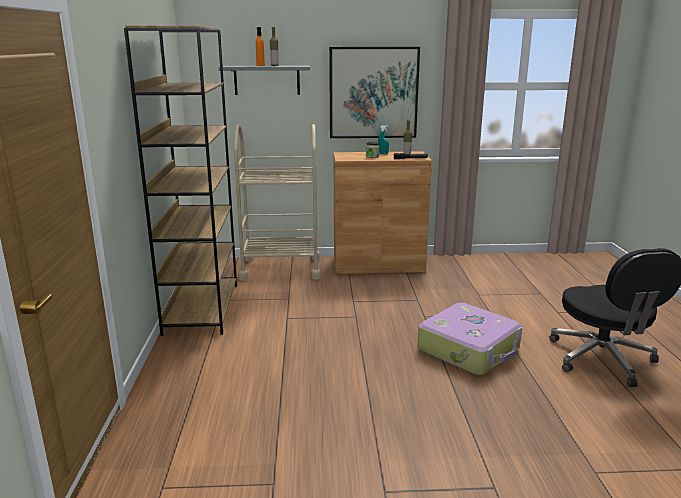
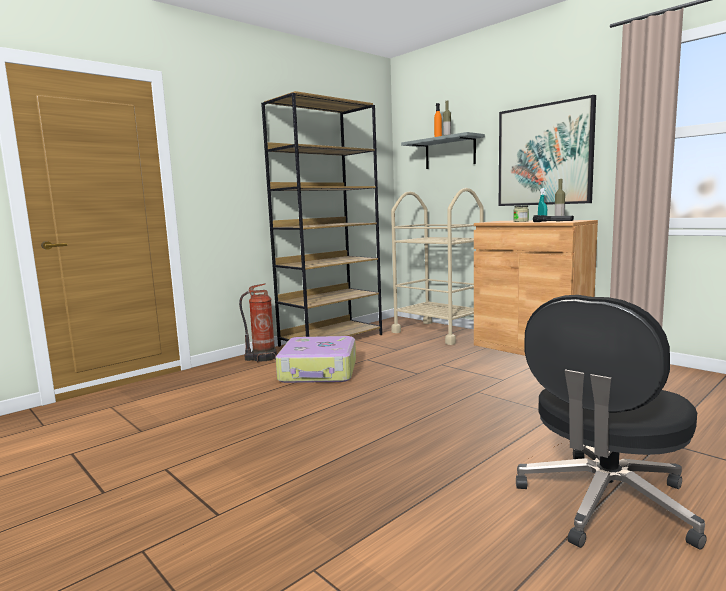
camera: 50 degrees right, 10 degrees down
suitcase [417,303,522,375] -> suitcase moved to [276,336,356,383]
none -> fire extinguisher [239,283,277,362]

